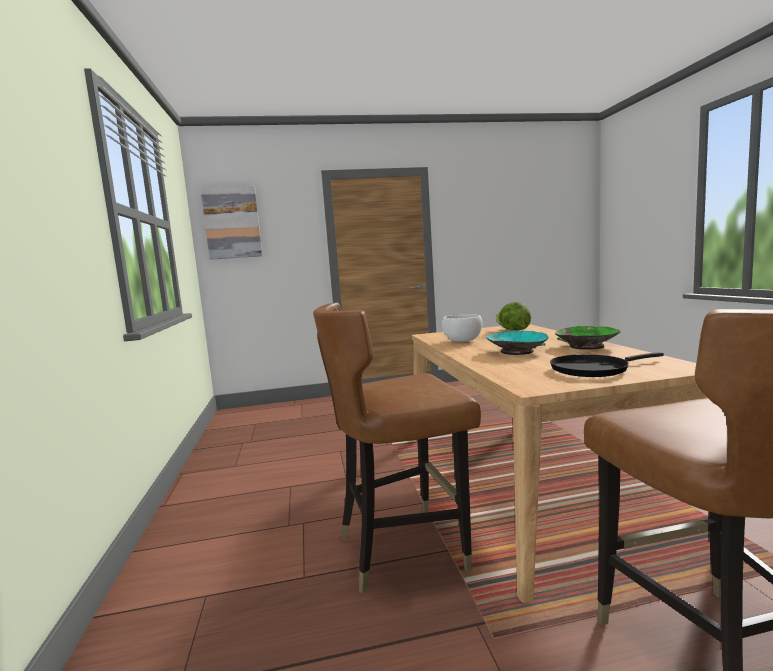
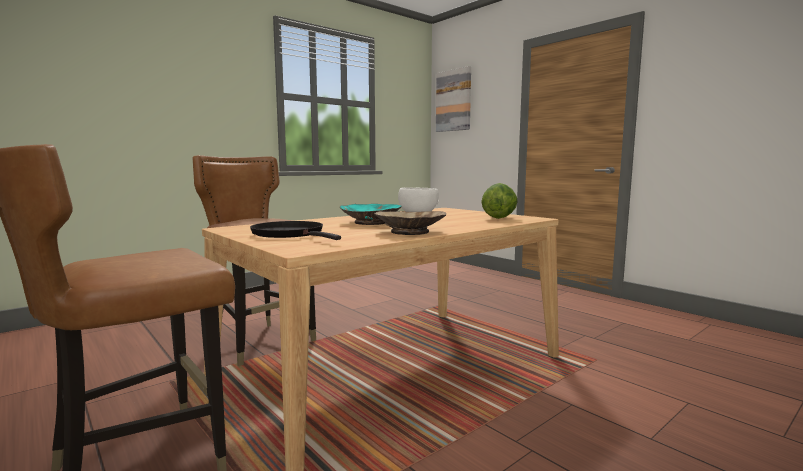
camera: 60 degrees right, 0 degrees up
green bowl [555,326,620,350] -> beige bowl [374,211,446,235]

